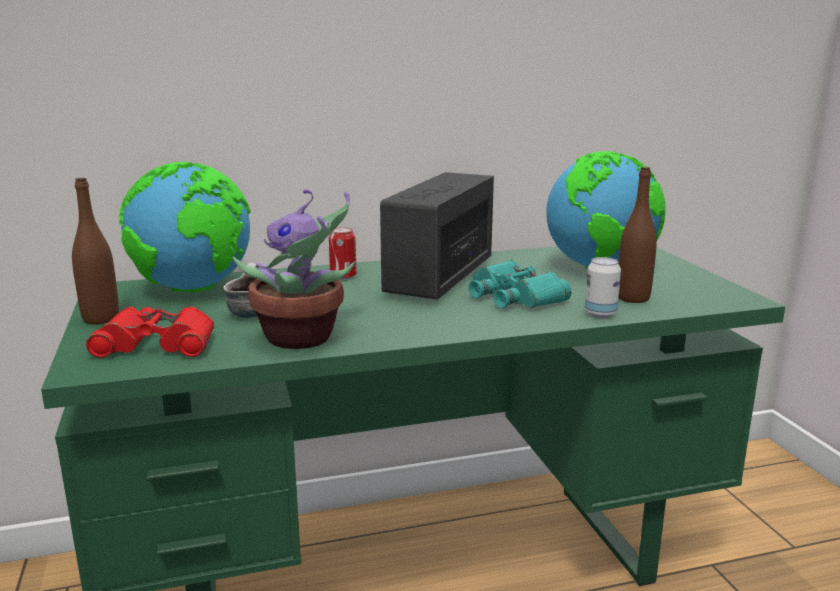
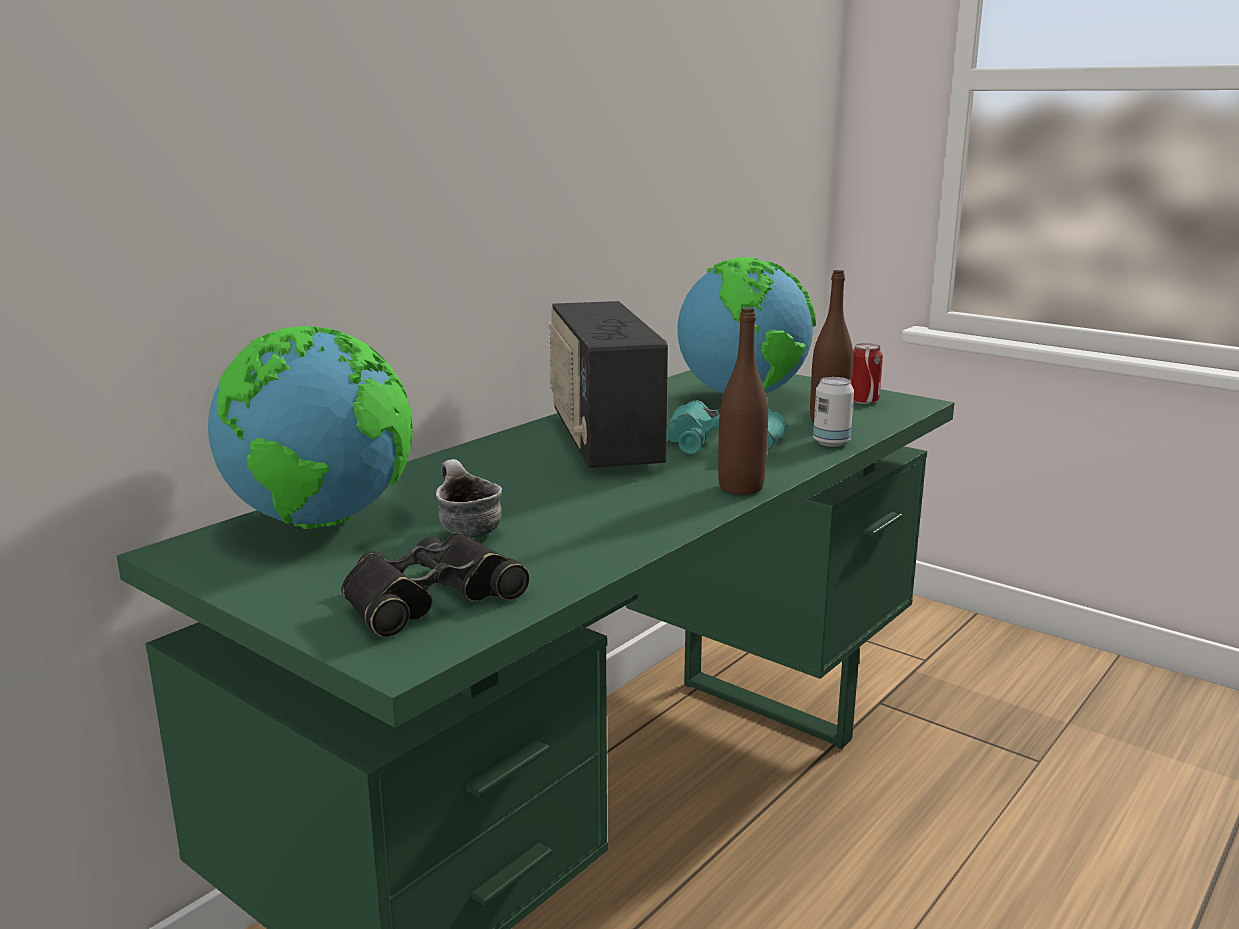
camera: 35 degrees left, 0 degrees up
brown bottle [72,178,119,324] -> brown bottle moved to [718,307,768,495]
red binoculars [86,306,214,358] -> black binoculars [341,532,530,637]
potted plant [233,190,355,349] -> none
can [329,227,357,279] -> can moved to [852,343,883,404]

